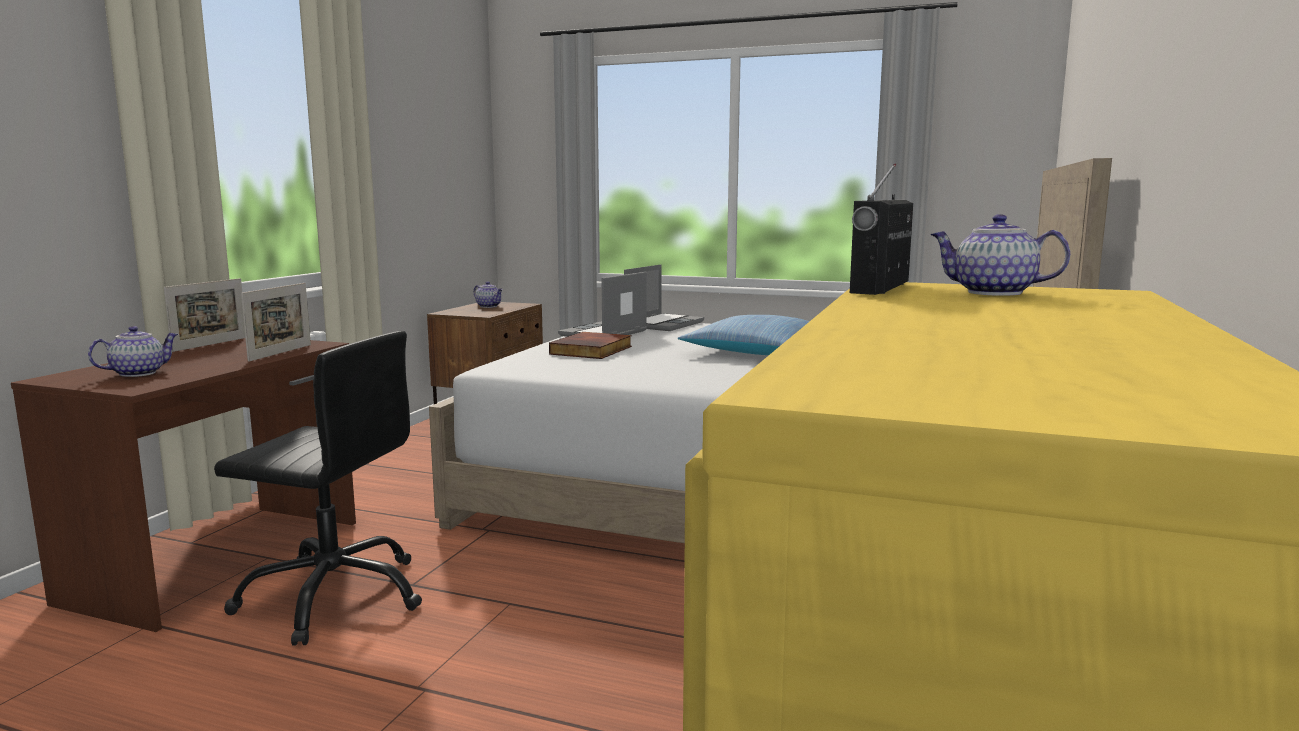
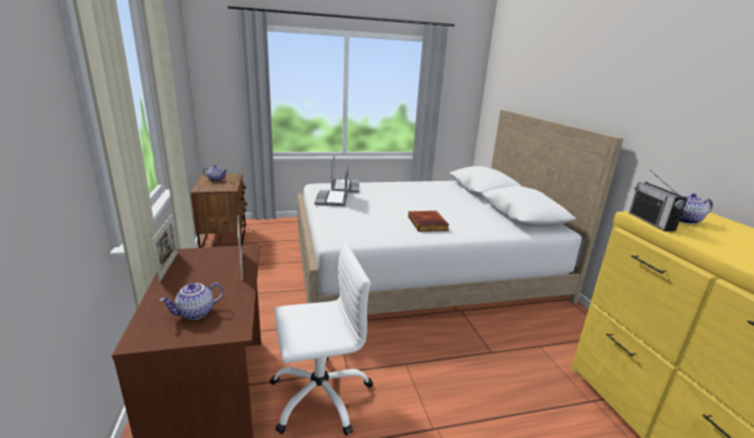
camera: 35 degrees left, 10 degrees up
teapot [88,326,178,377] -> teapot turned 135 degrees counterclockwise [160,282,224,320]
black office chair [214,331,422,646] -> white office chair [270,244,373,436]
book [549,332,632,359] -> book moved to [408,211,449,232]
pillow [678,315,810,355] -> none

